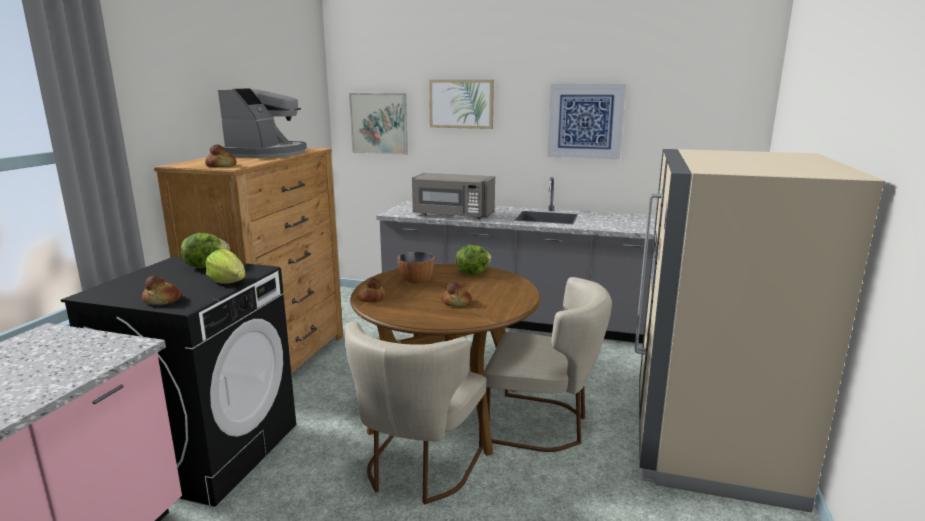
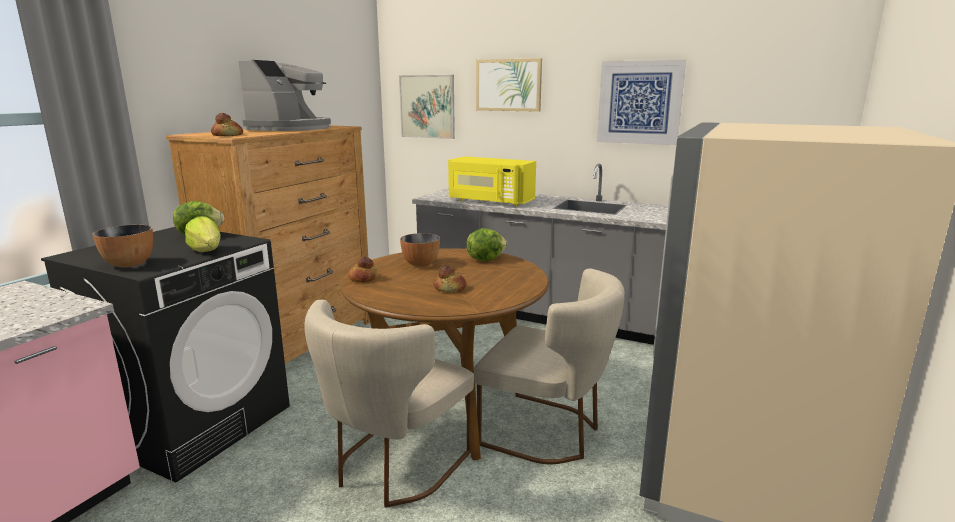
camera: 10 degrees right, 0 degrees up
bread [142,275,181,305] -> bowl [93,225,153,268]
grey microwave [412,173,495,219] -> yellow microwave [448,157,536,206]

